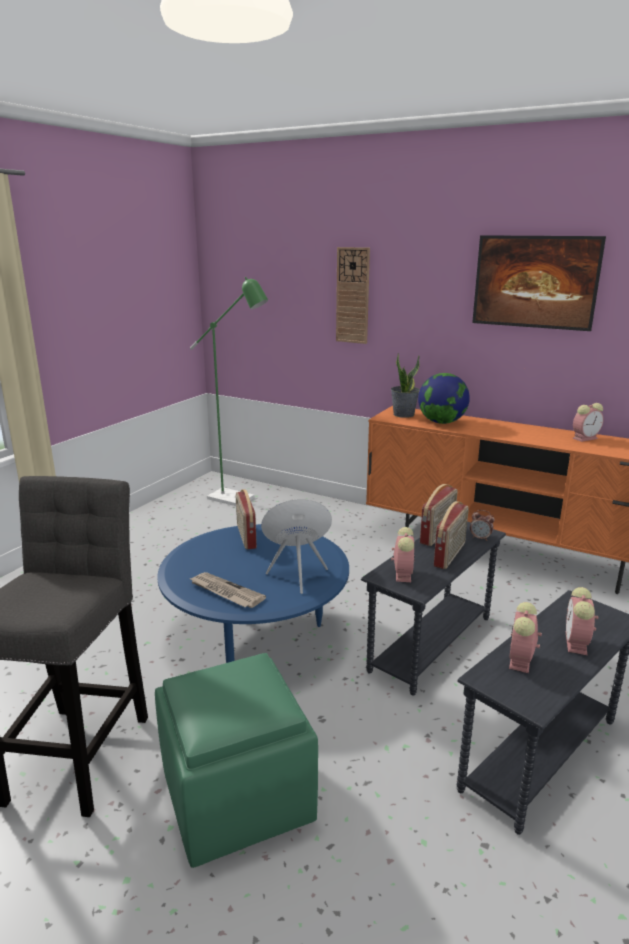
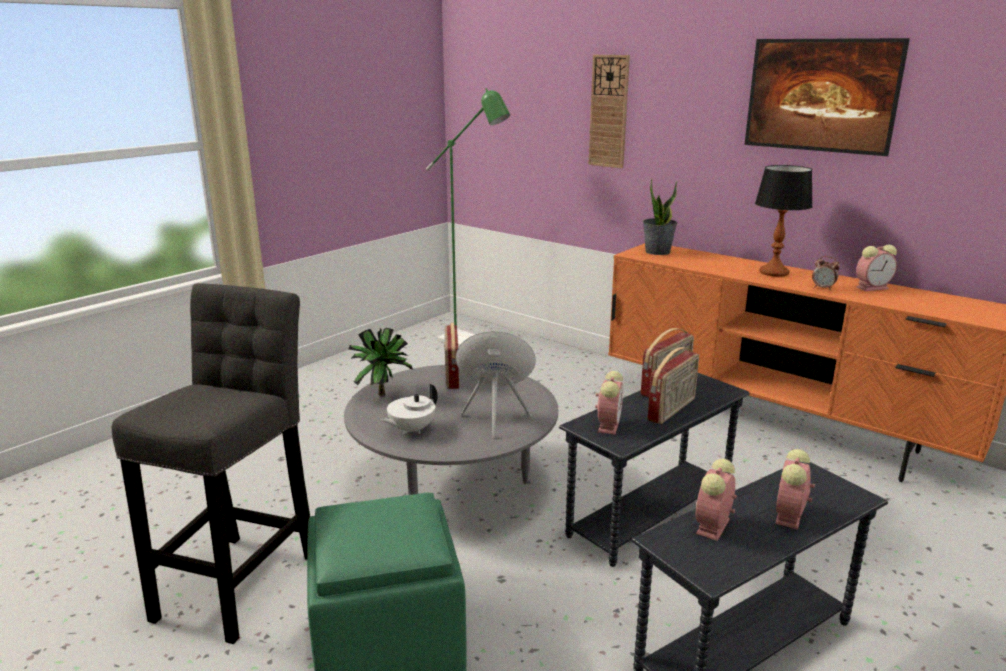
camera: 10 degrees right, 0 degrees up
blue coffee table [157,524,349,663] -> grey coffee table [344,365,558,495]
newspaper [189,572,266,608] -> white teapot [380,383,438,434]
globe [418,373,470,424] -> none
alarm clock [470,510,495,541] -> alarm clock moved to [812,256,840,290]
none -> potted plant [348,328,413,396]
none -> table lamp [755,165,813,277]

